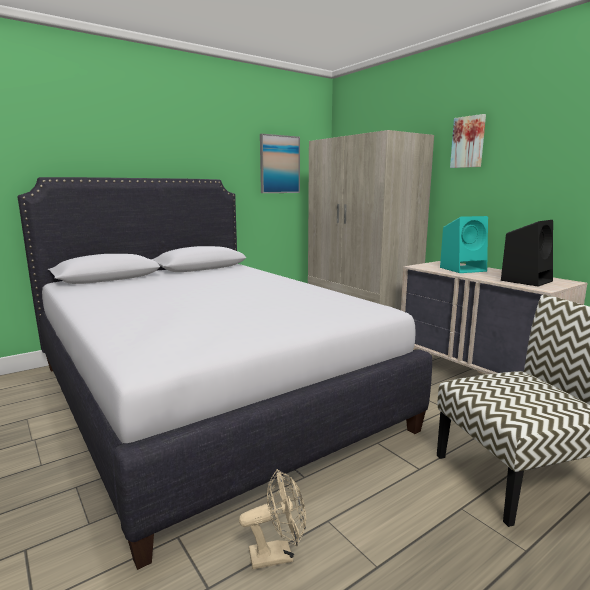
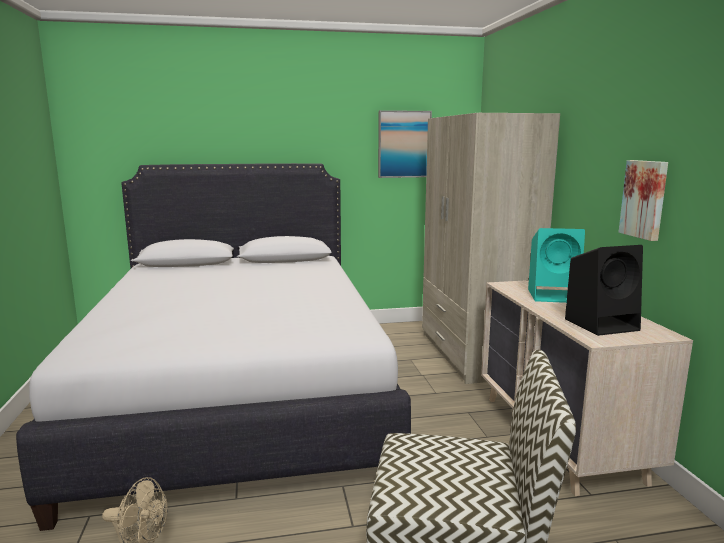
camera: 25 degrees right, 0 degrees up
picture [450,114,486,168] -> picture moved to [618,160,668,241]

